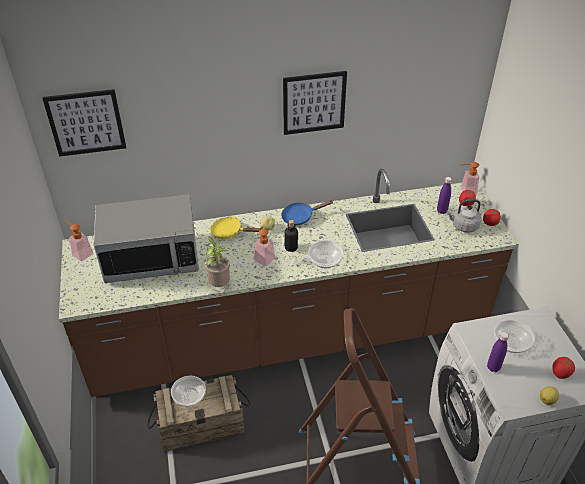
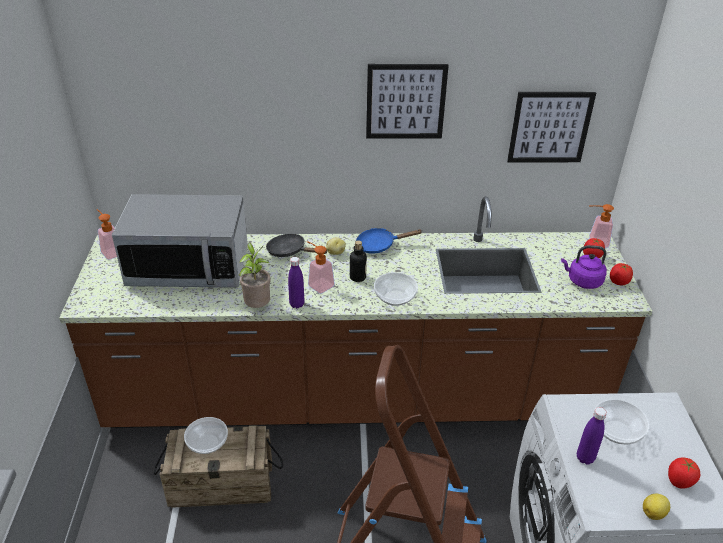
camera: 10 degrees right, 5 degrees down
picture [42,89,126,157] -> picture moved to [507,92,596,163]
yellow frying pan [210,217,263,239] -> black frying pan [266,234,327,257]
purple bottle [437,177,452,214] -> purple bottle moved to [288,257,305,308]
grey kettle [446,199,482,233] -> purple kettle [561,245,607,289]

